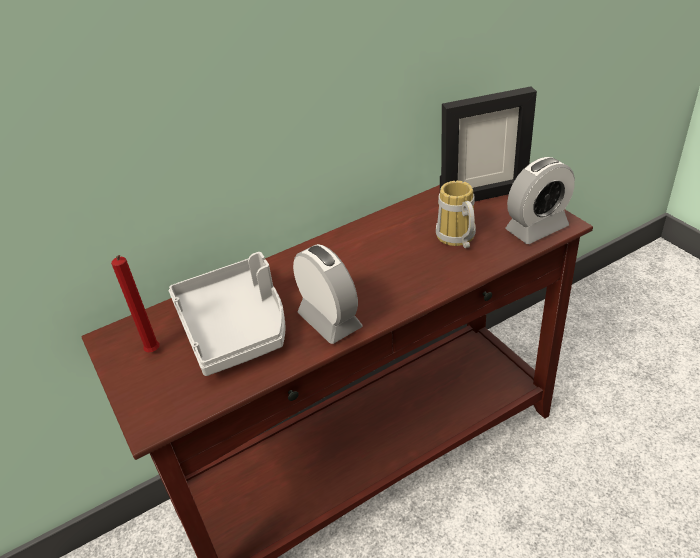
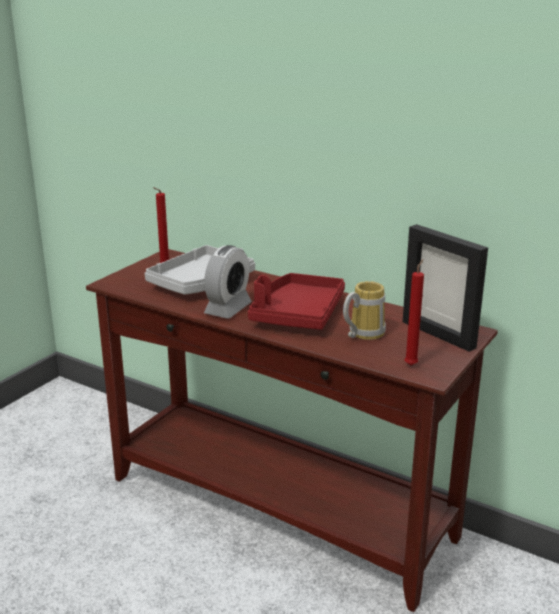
camera: 60 degrees right, 15 degrees down
alarm clock [505,157,575,244] -> red candle [405,259,424,365]
none -> red tray [248,273,345,330]

